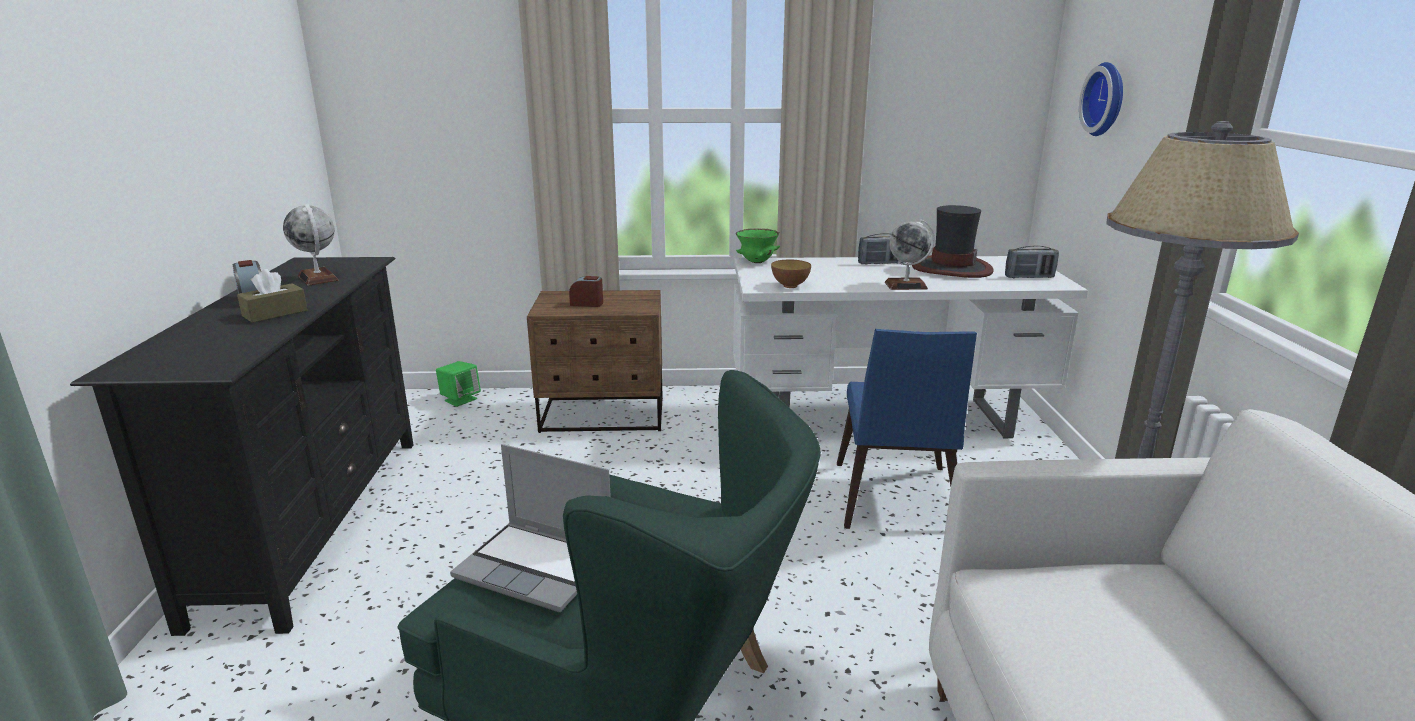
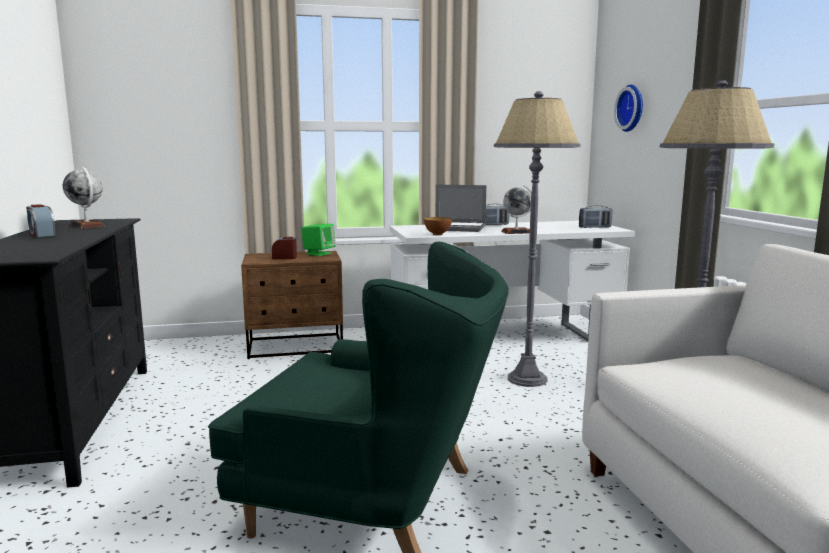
camera: 10 degrees left, 10 degrees down
brown tissue box [237,269,307,323] -> none
green speaker [436,361,481,407] -> green speaker moved to [301,224,336,256]
laptop [450,444,611,612] -> laptop moved to [436,184,486,232]
green bowl [736,228,780,263] -> none
blue chair [837,329,977,529] -> grey floor lamp [494,91,580,387]
hat [912,205,994,278] -> none

